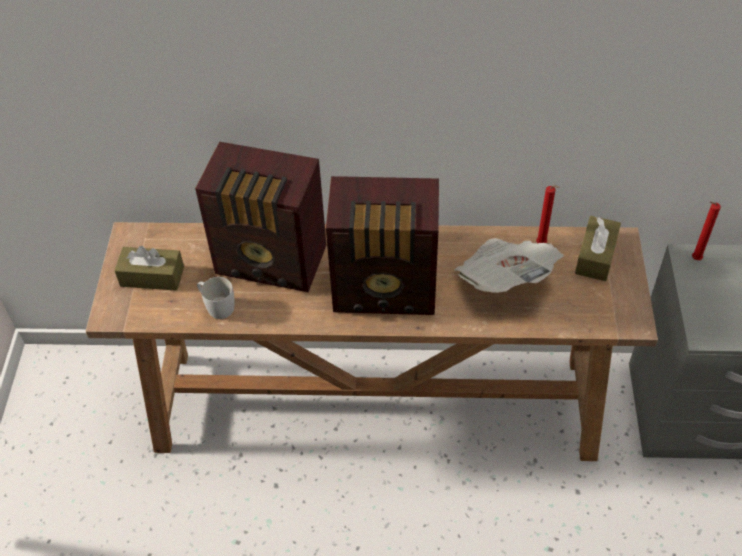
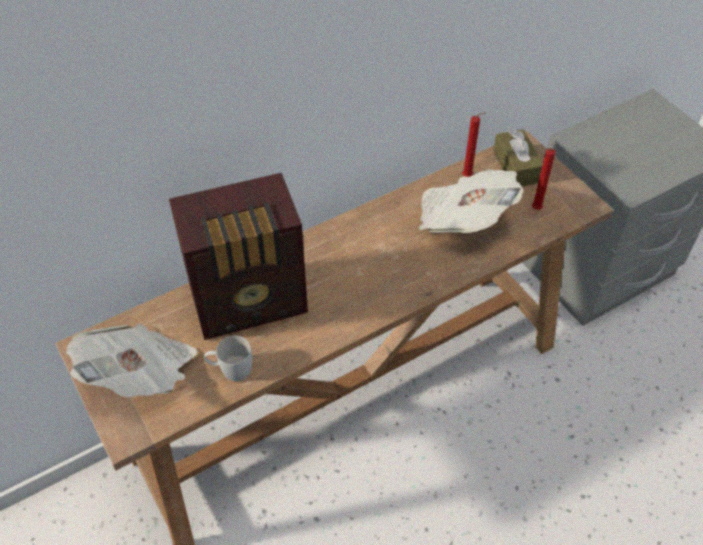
camera: 35 degrees left, 0 degrees up
brown tissue box [114,246,184,291] -> newspaper [66,324,197,398]
radio [326,176,439,315] -> none
red candle [692,202,721,260] -> red candle moved to [532,148,556,210]

